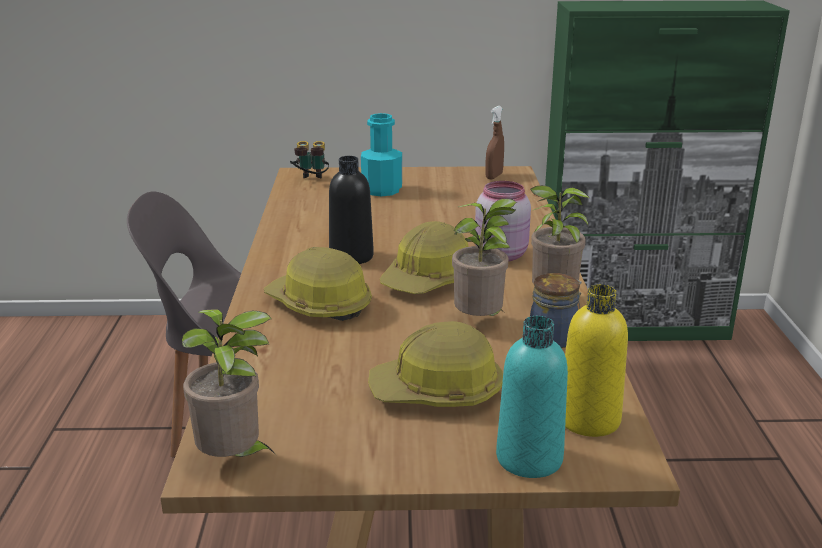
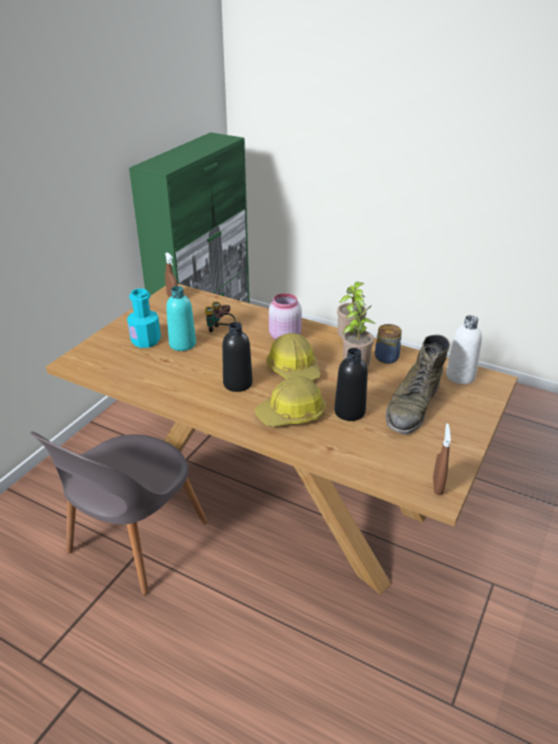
camera: 60 degrees left, 10 degrees up
potted plant [182,309,276,457] -> brown spray bottle [433,424,451,495]
binoculars [290,141,329,178] -> binoculars moved to [205,301,236,332]
hard hat [368,321,503,407] -> green boot [386,335,450,435]
turquoise bottle [496,316,568,478] -> turquoise bottle moved to [166,286,196,351]
yellow bottle [565,284,628,437] -> white bottle [446,315,482,384]
none -> black bottle [334,348,368,421]

